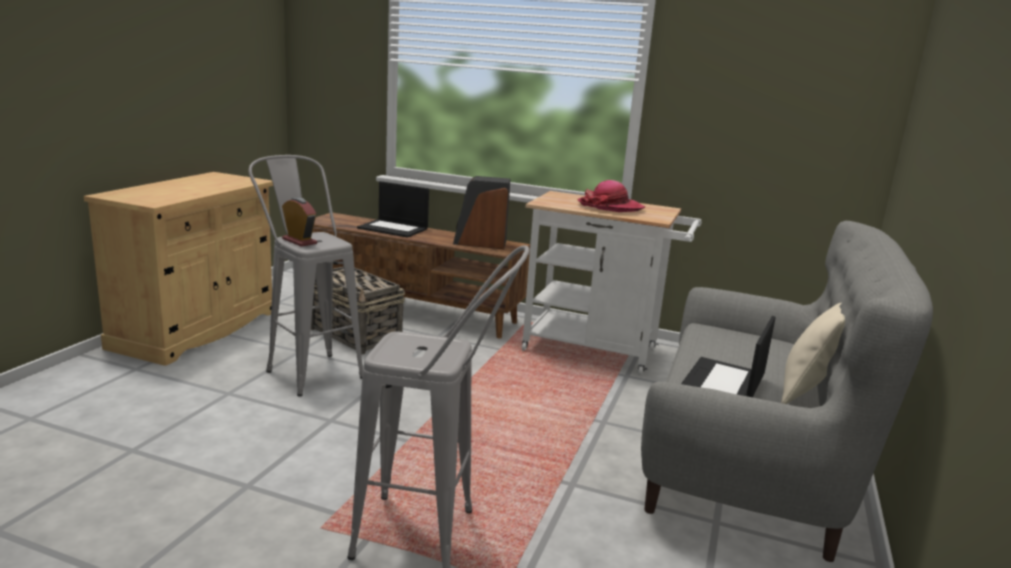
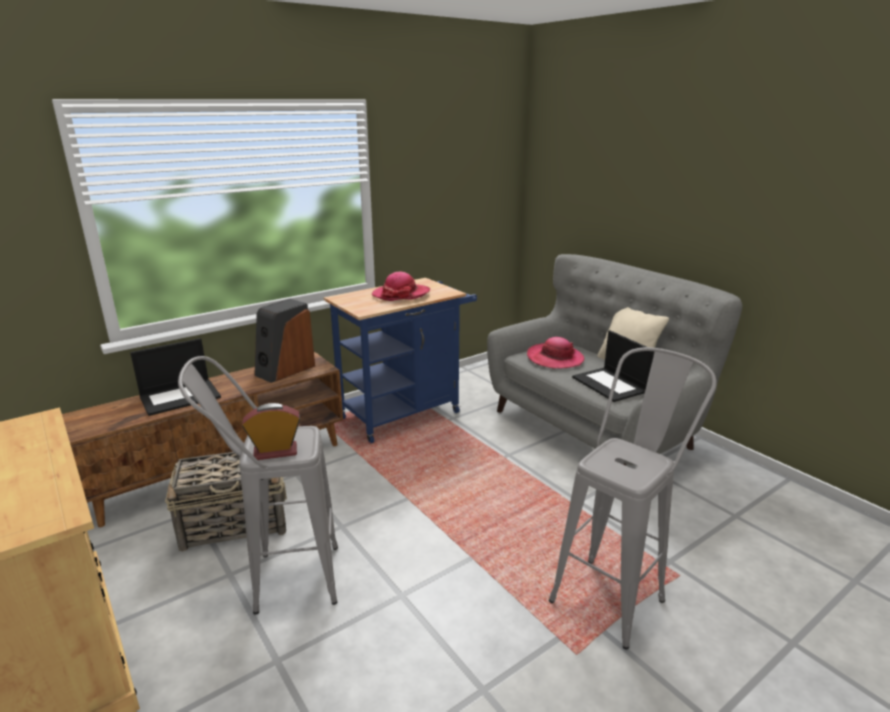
camera: 55 degrees left, 5 degrees up
white cart [522,191,702,375] -> blue cart [324,278,477,443]
none -> hat [527,337,584,369]

